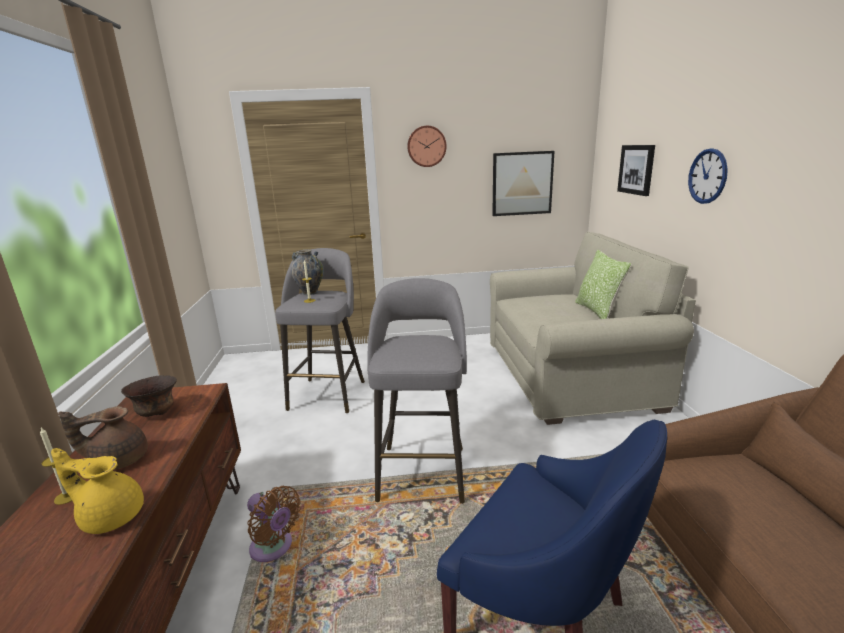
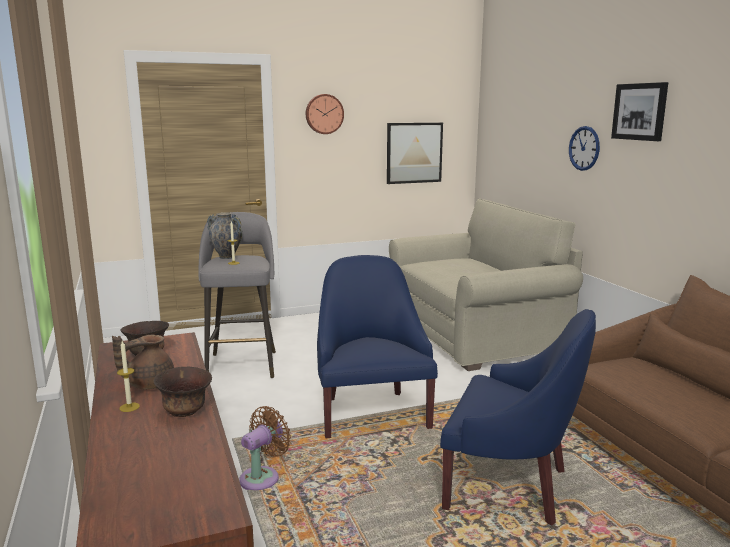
camera: 15 degrees left, 5 degrees down
yellow teapot [51,448,144,534] -> brown bowl [154,367,212,417]
brown fan [247,486,301,562] -> brown fan turned 75 degrees counterclockwise [239,406,291,490]
grey stool [367,278,467,504] -> blue armchair [317,255,438,438]
pillow [575,250,631,319] -> none
picture [617,145,655,196] -> picture moved to [611,82,668,141]

